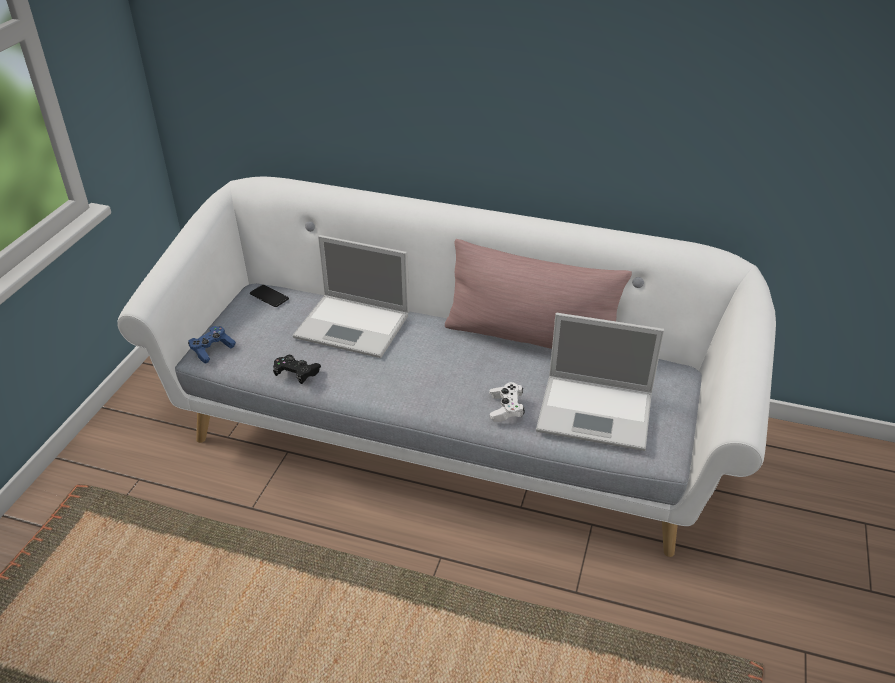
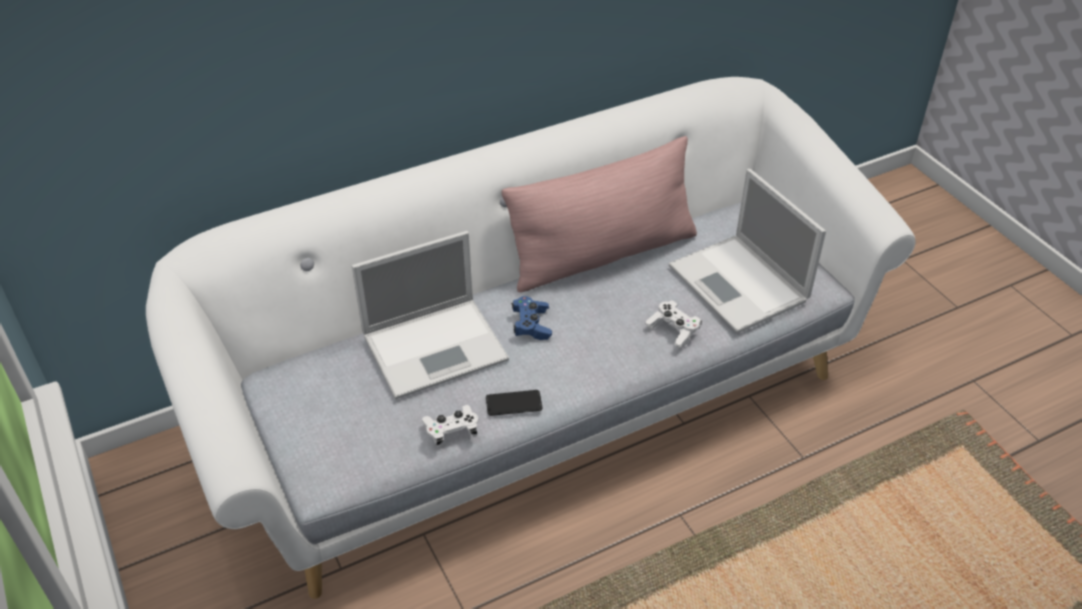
camera: 45 degrees left, 5 degrees up
blue game controller [188,326,236,364] -> blue game controller moved to [511,296,552,340]
phone [250,285,289,307] -> phone moved to [486,390,542,416]
black game controller [273,355,321,384] -> white game controller [421,405,478,447]
laptop [536,313,664,451] -> laptop turned 90 degrees clockwise [669,169,826,333]

